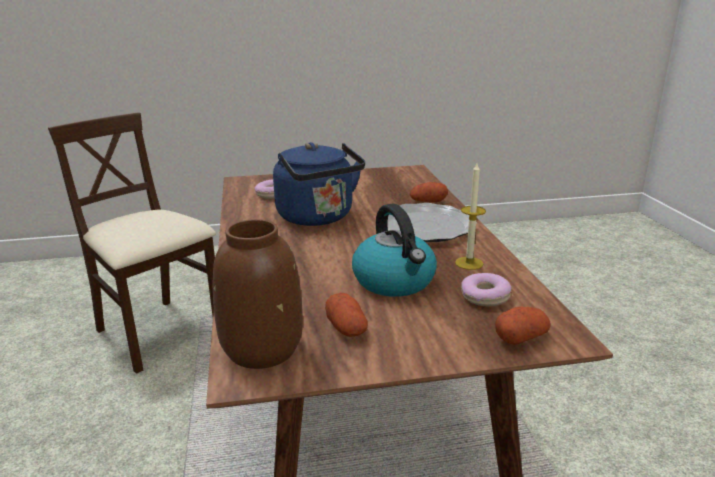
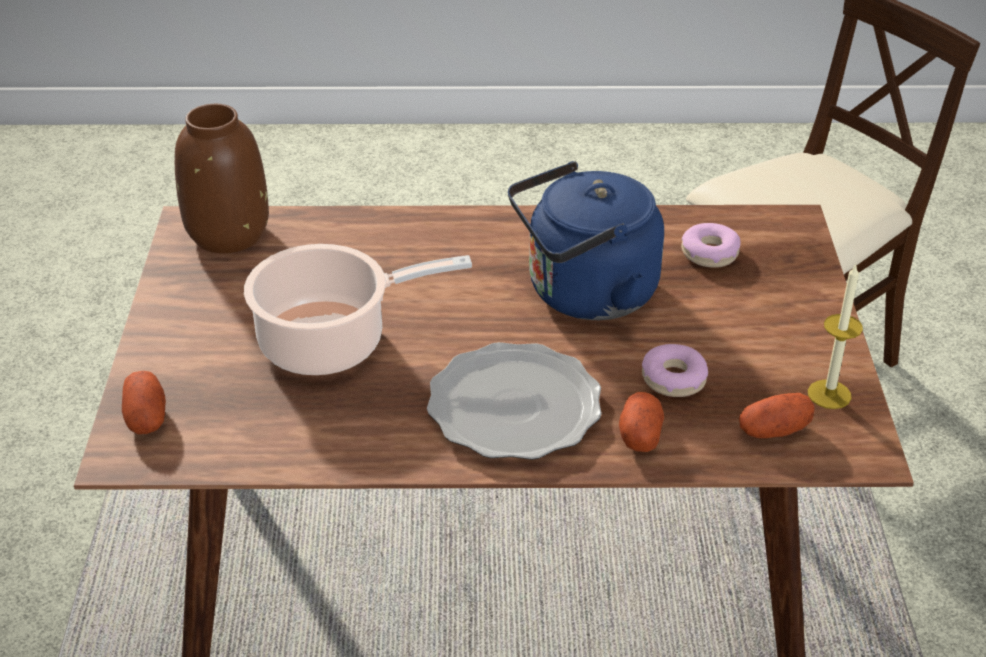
camera: 100 degrees right, 15 degrees up
potato [325,293,368,337] -> potato moved to [739,393,815,438]
kettle [352,204,437,297] -> cooking pot [244,244,472,375]
candle [455,163,486,270] -> candle moved to [808,265,863,409]
donut [461,273,511,306] -> donut moved to [642,344,708,397]

